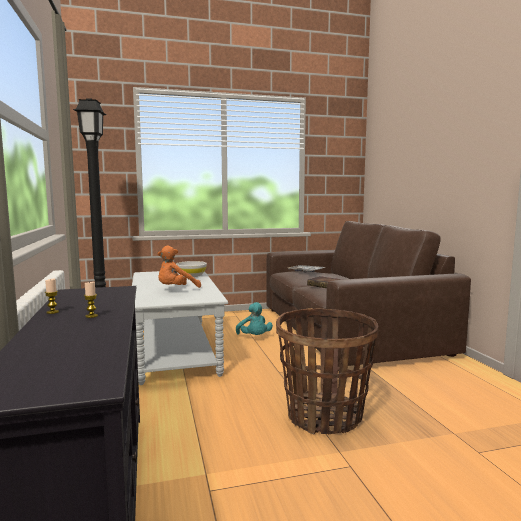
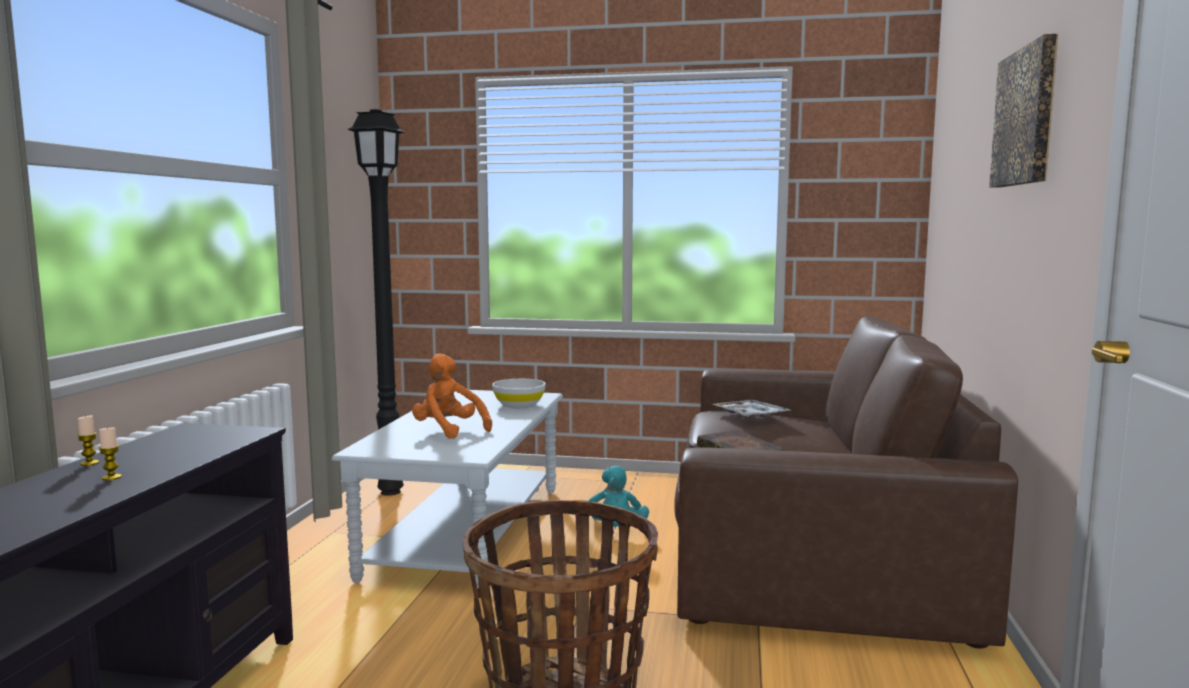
camera: 25 degrees right, 0 degrees up
orange plush toy [158,246,201,288] -> orange plush toy turned 60 degrees clockwise [412,353,492,439]
none -> picture [989,34,1058,188]

